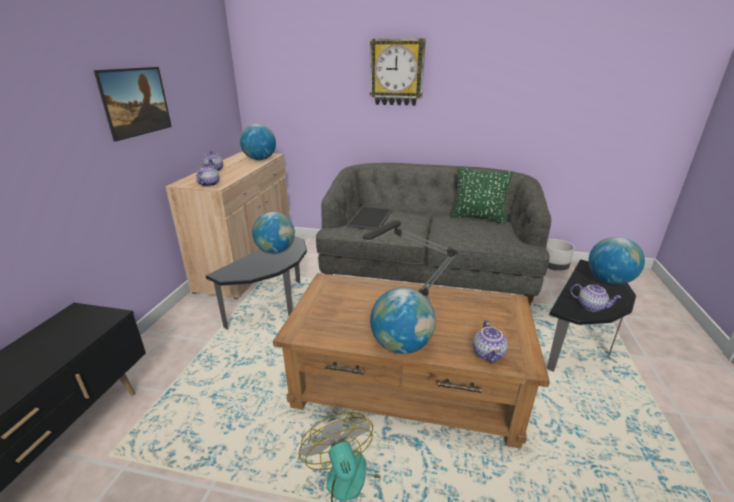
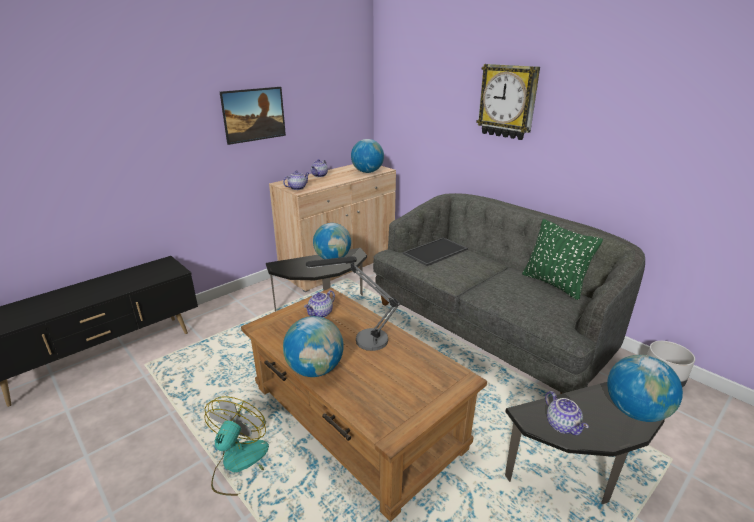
camera: 35 degrees right, 0 degrees up
teapot [473,320,508,363] -> teapot moved to [304,290,335,318]

